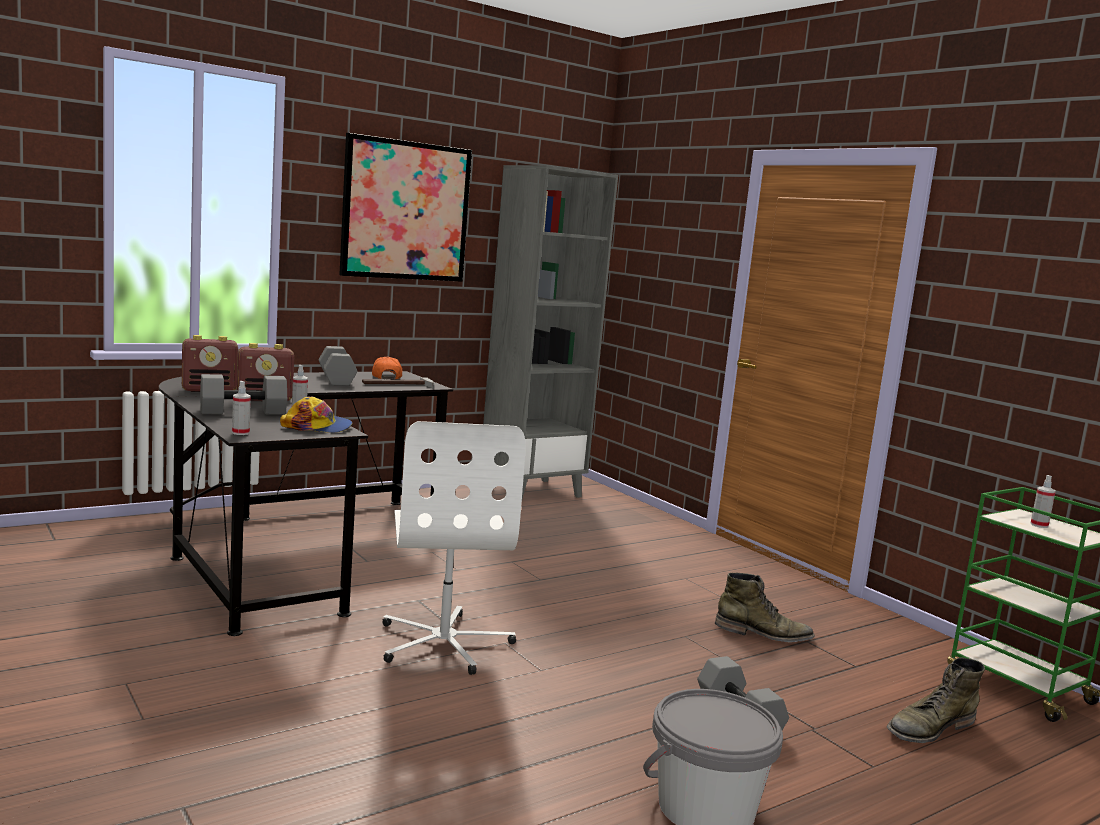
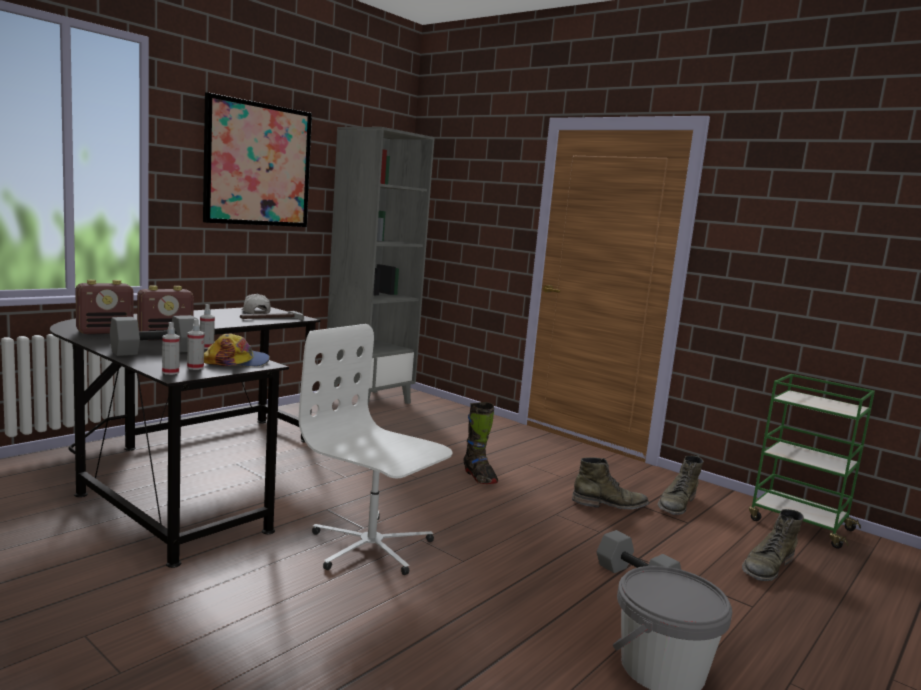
camera: 15 degrees left, 0 degrees up
grey dumbbell [318,346,358,386] -> none
orange cap [372,356,402,379] -> white cap [241,294,271,314]
white office chair [382,421,526,675] -> white office chair turned 150 degrees clockwise [299,324,453,575]
spray bottle [1030,475,1056,528] -> spray bottle moved to [187,319,204,370]
none -> black boot [464,402,498,484]
none -> green boot [658,456,704,515]

